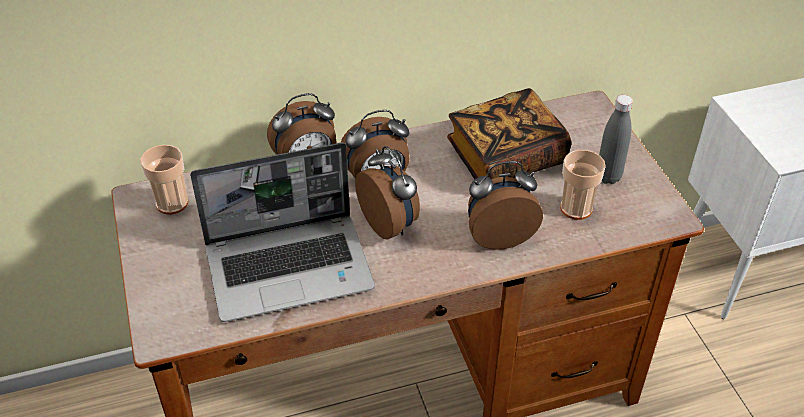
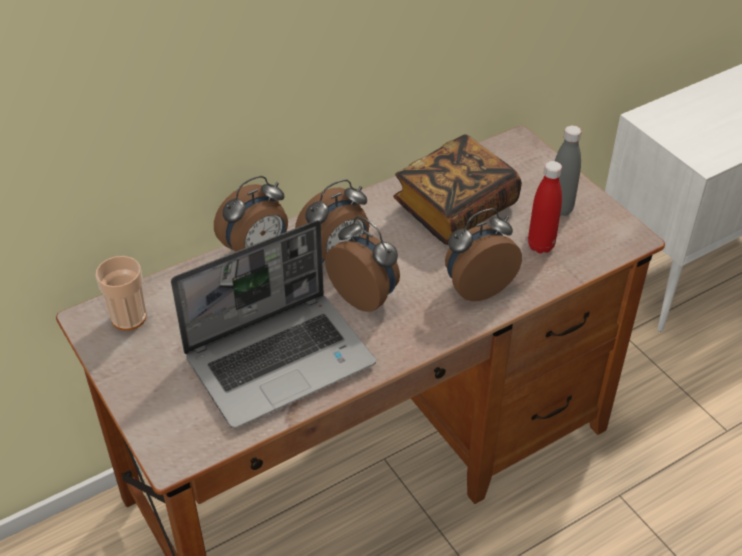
camera: 15 degrees left, 0 degrees up
cup [560,150,606,220] -> red bottle [528,161,562,253]

